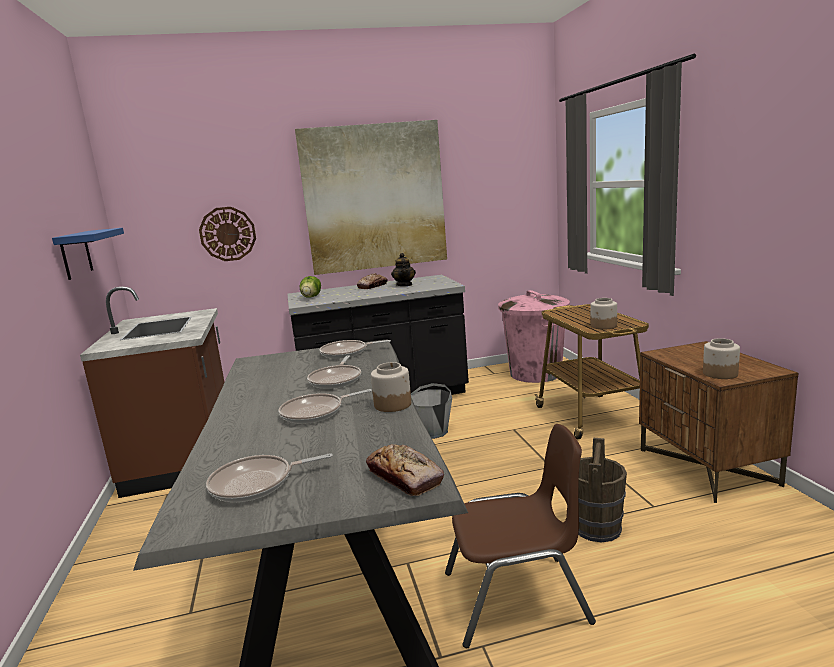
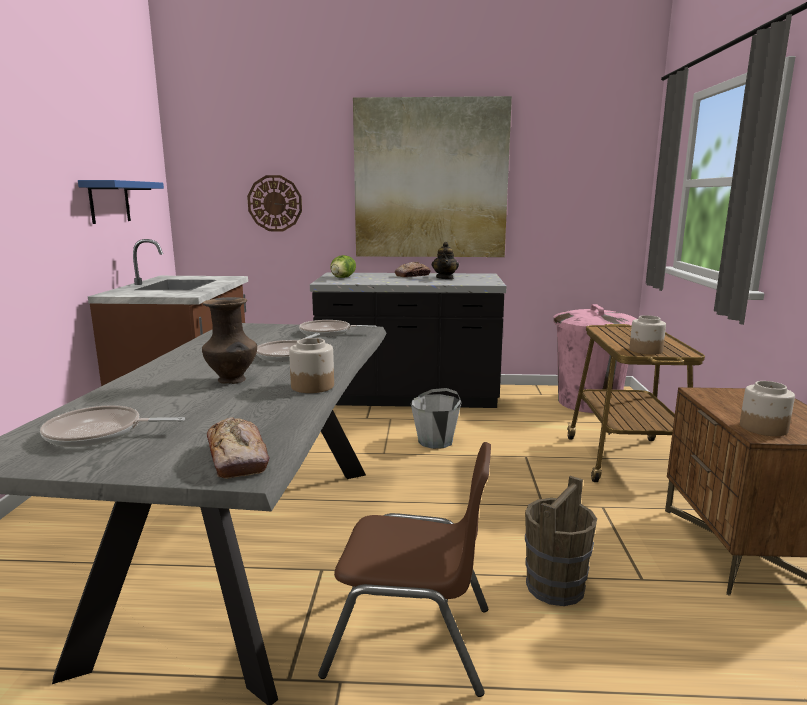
camera: 15 degrees right, 0 degrees up
frying pan [278,389,372,424] -> brown vase [202,297,257,384]

